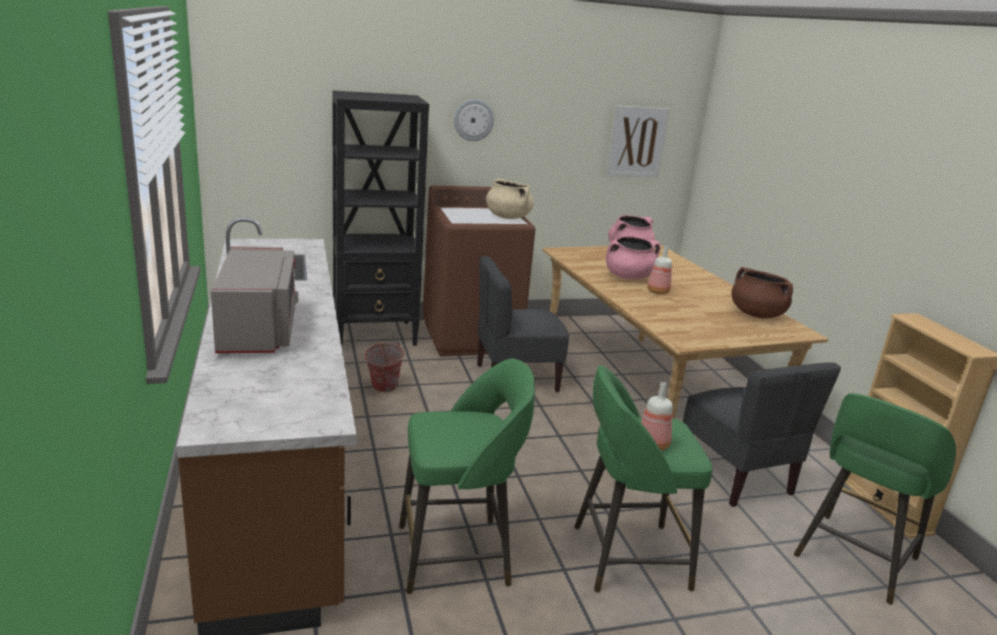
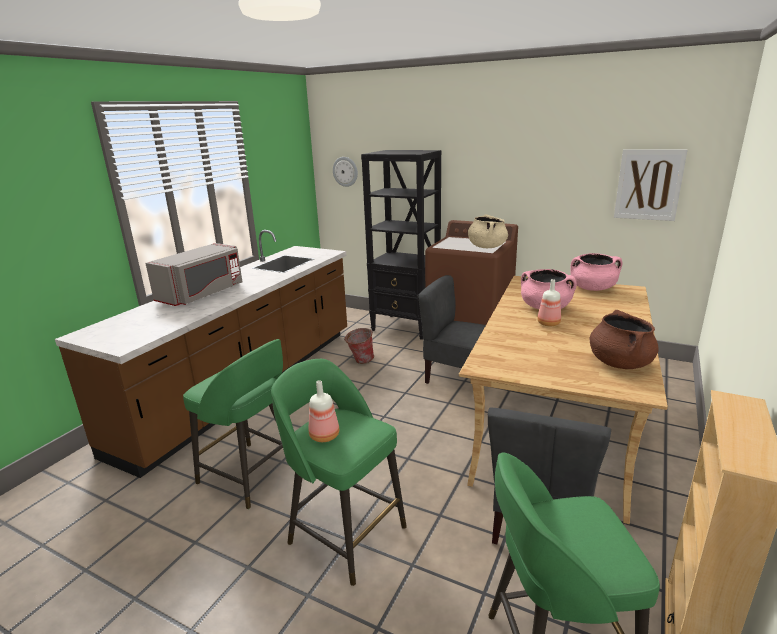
camera: 45 degrees right, 0 degrees up
wall clock [454,99,494,141] -> wall clock moved to [333,157,358,187]

